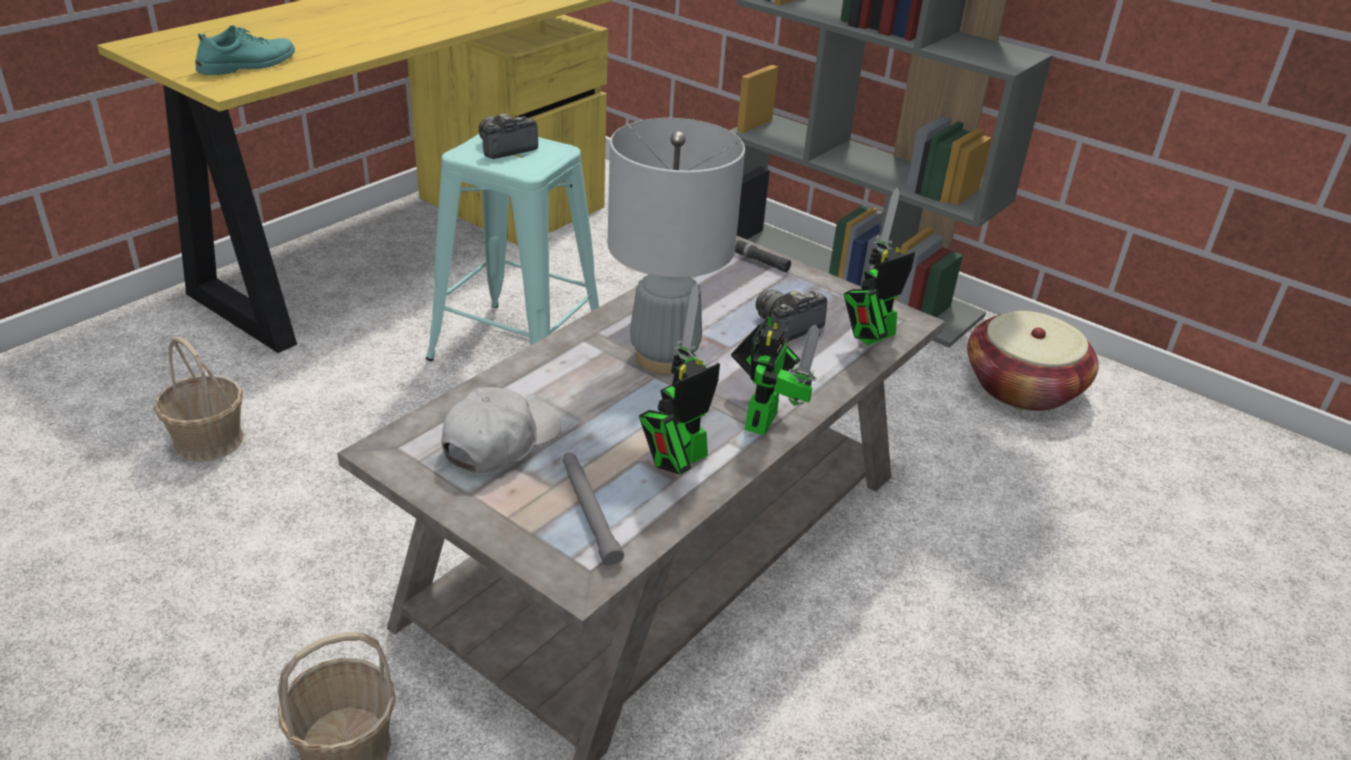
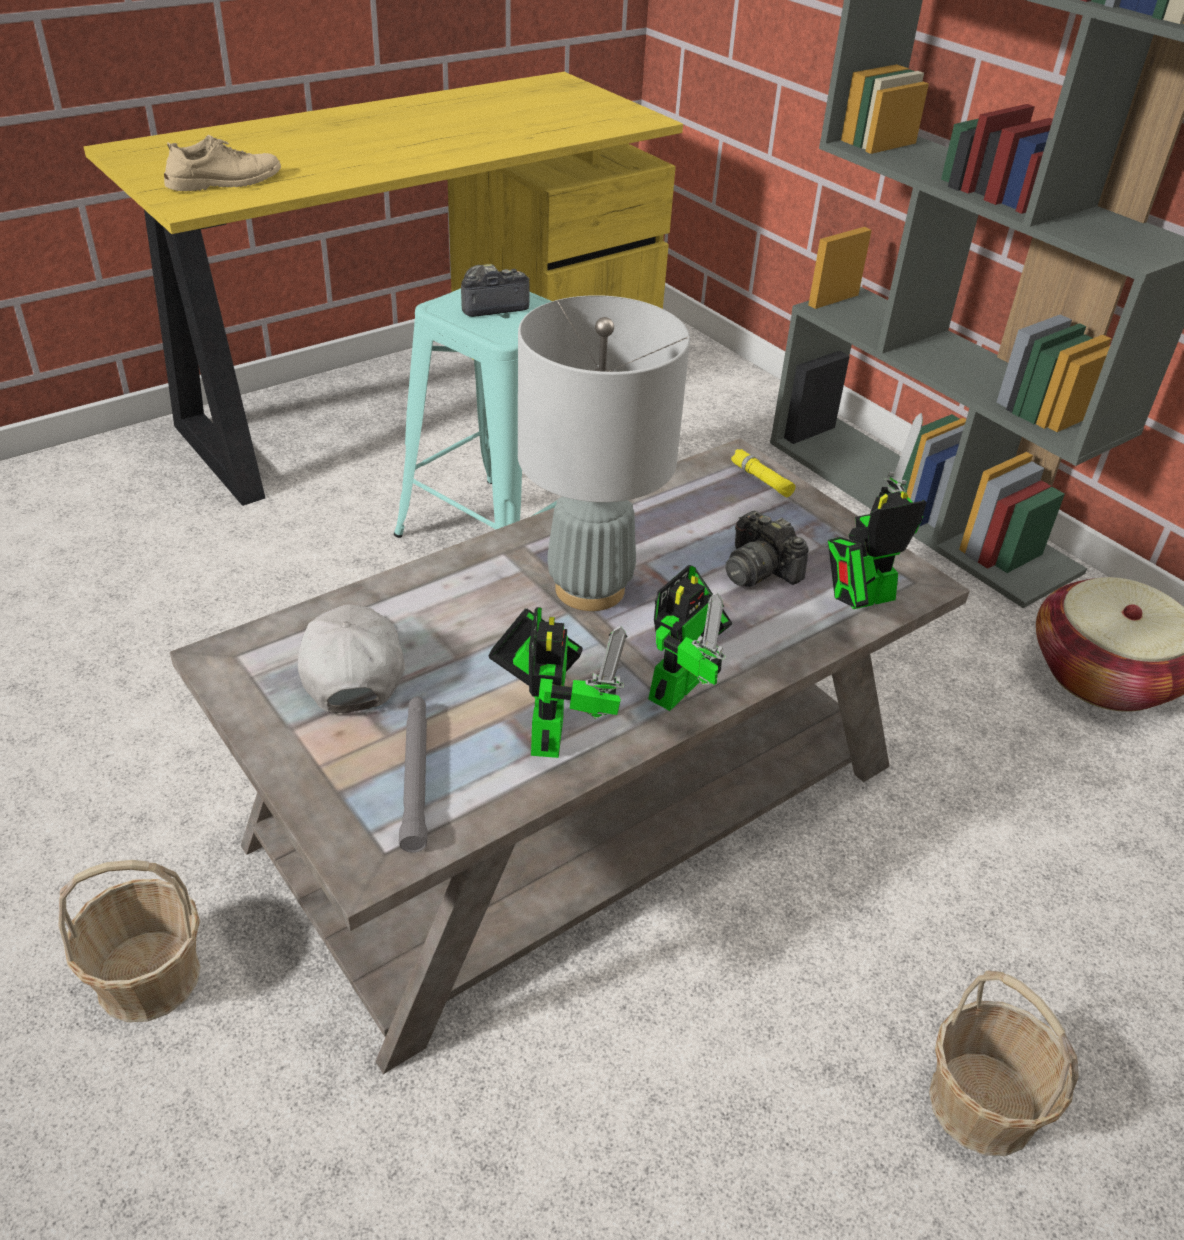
camera: 15 degrees right, 5 degrees up
basket [154,337,243,462] -> basket moved to [929,971,1079,1156]
turquoise shoe [195,25,295,75] -> beige shoe [164,135,281,191]
white cap [441,387,561,473] -> white cap turned 60 degrees counterclockwise [298,604,405,713]
toy robot [639,284,720,475] -> toy robot turned 120 degrees clockwise [489,607,627,758]
black flashlight [735,240,791,272] -> yellow flashlight [731,449,795,497]
camera [756,289,827,341] -> camera turned 105 degrees counterclockwise [726,511,809,587]

